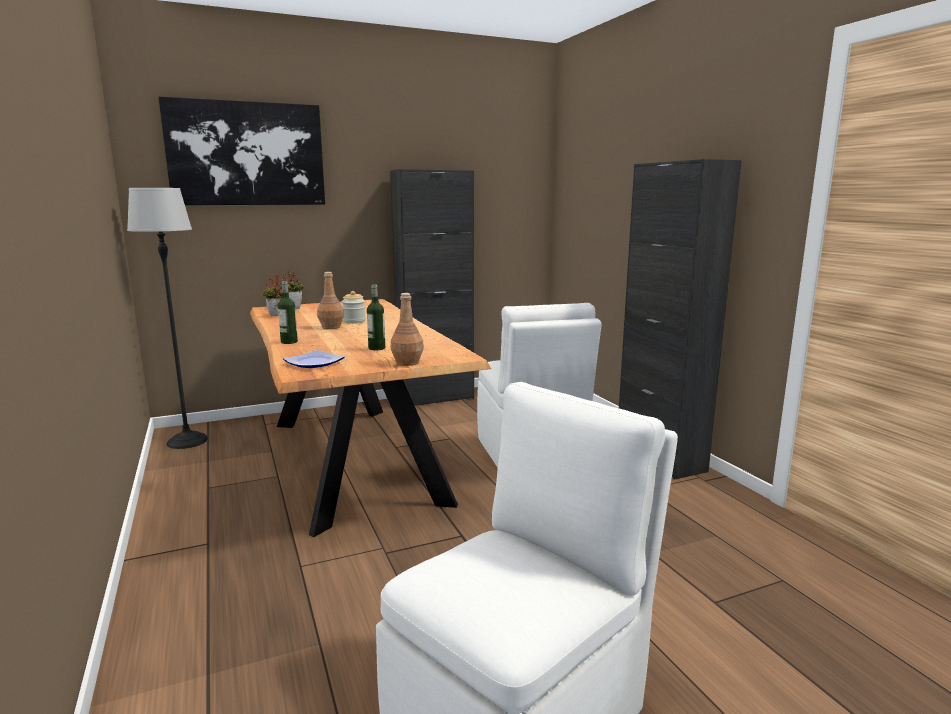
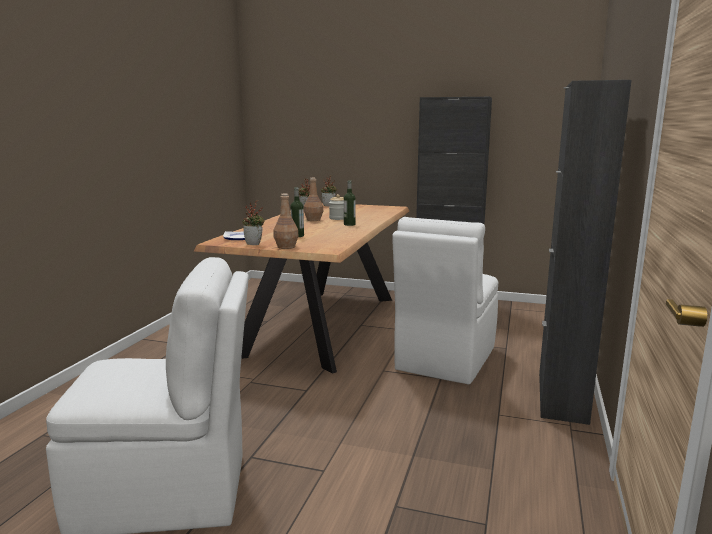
camera: 40 degrees right, 0 degrees up
floor lamp [127,188,208,449] -> none
picture [158,96,325,205] -> none
bottle [278,281,298,344] -> bottle moved to [344,180,355,226]
none -> potted plant [242,200,265,245]

